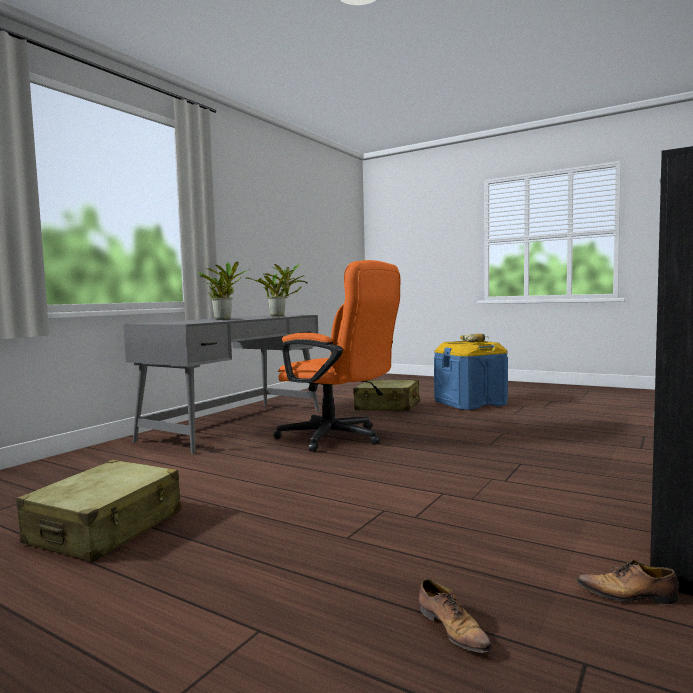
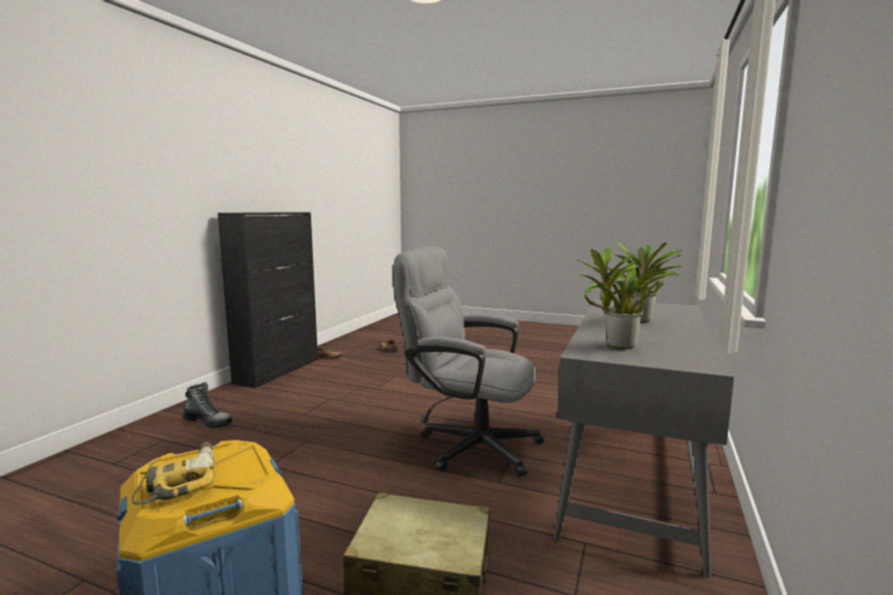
camera: 170 degrees right, 5 degrees up
beige suitcase [16,460,181,562] -> none
orange office chair [273,260,400,452] -> grey office chair [393,246,544,477]
none -> boot [183,382,233,428]

